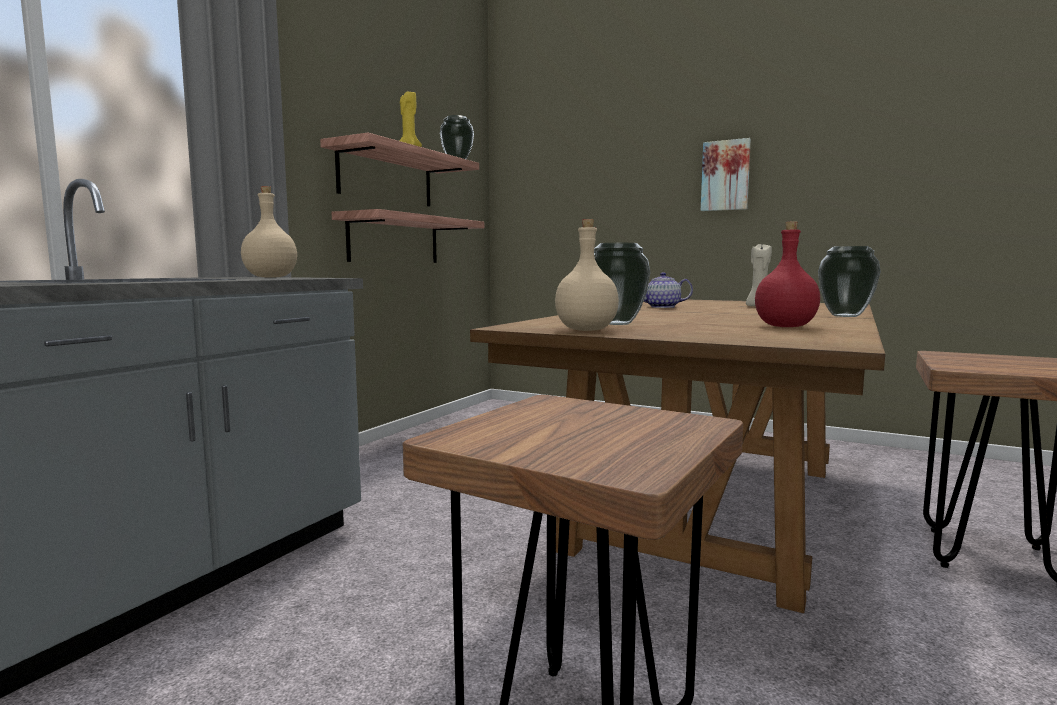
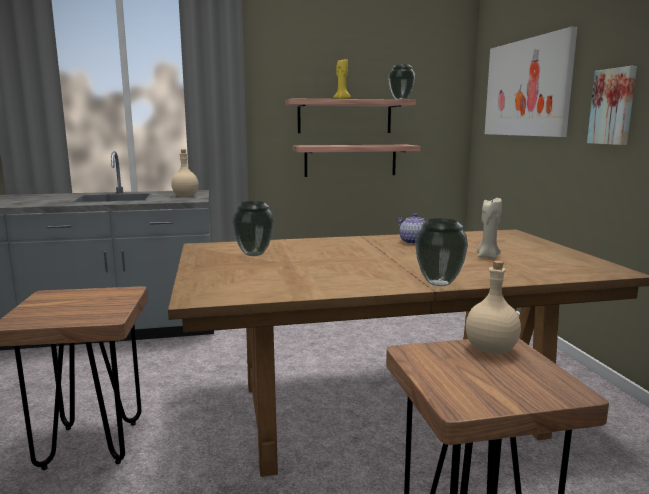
camera: 50 degrees right, 5 degrees up
beige bottle [555,219,619,331] -> beige bottle moved to [466,261,521,354]
red bottle [755,222,820,327] -> none
none -> picture [485,27,577,137]

